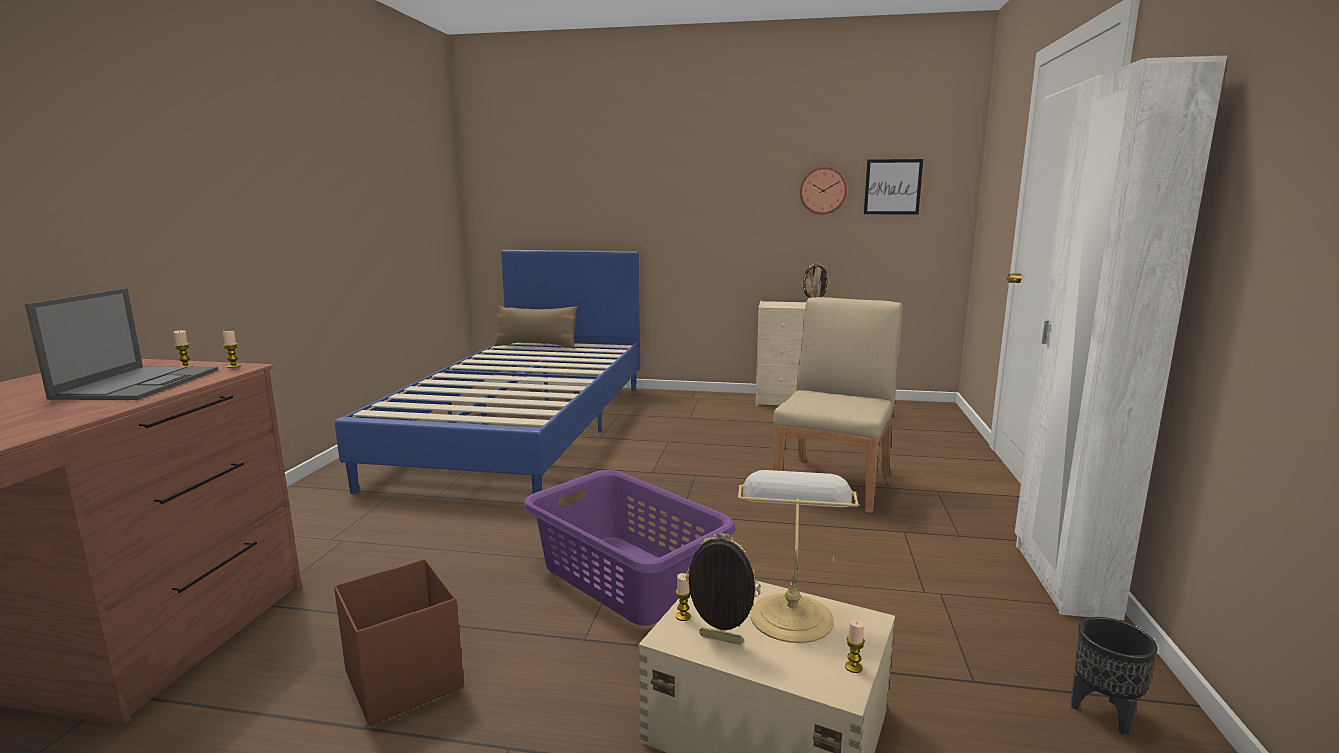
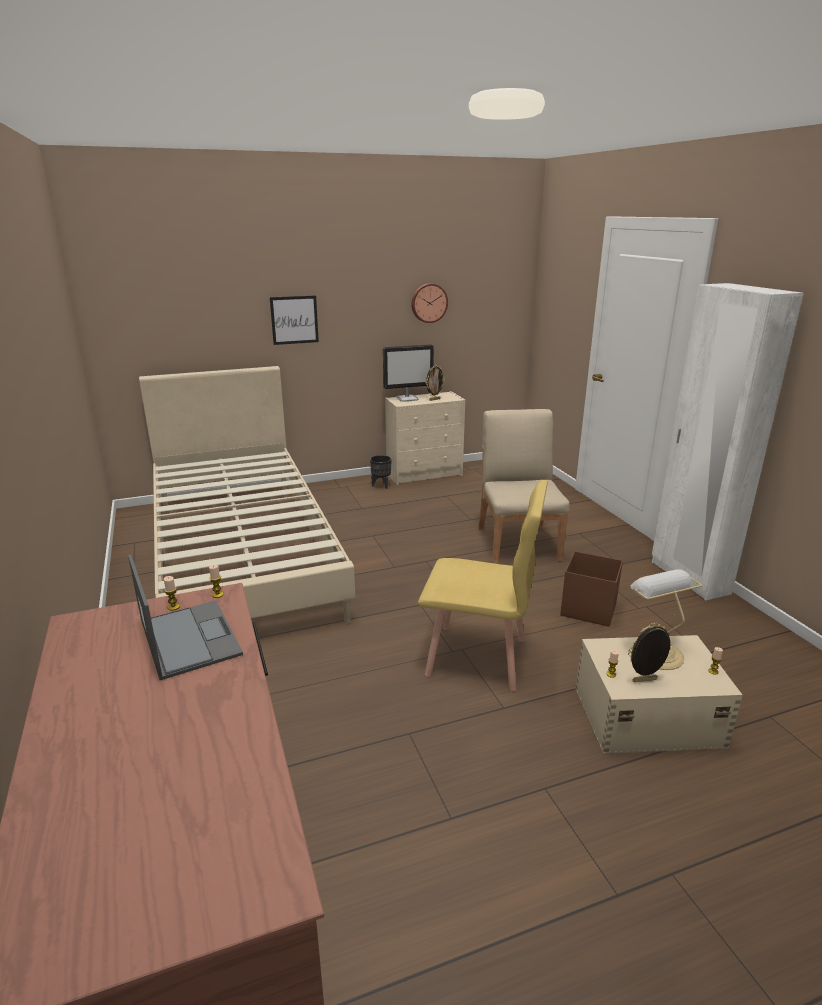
camera: 30 degrees left, 10 degrees up
brown storage box [334,559,464,726] -> brown storage box moved to [560,551,623,627]
blue bed [335,250,640,494] -> beige bed [139,366,355,623]
brown pillow [494,305,578,348] -> none
purple laundry basket [523,470,736,626] -> yellow chair [418,480,548,691]
picture [864,159,923,214] -> picture moved to [270,296,319,345]
black planter [1071,617,1158,735] -> black planter moved to [370,455,392,489]
none -> monitor [383,344,434,402]

